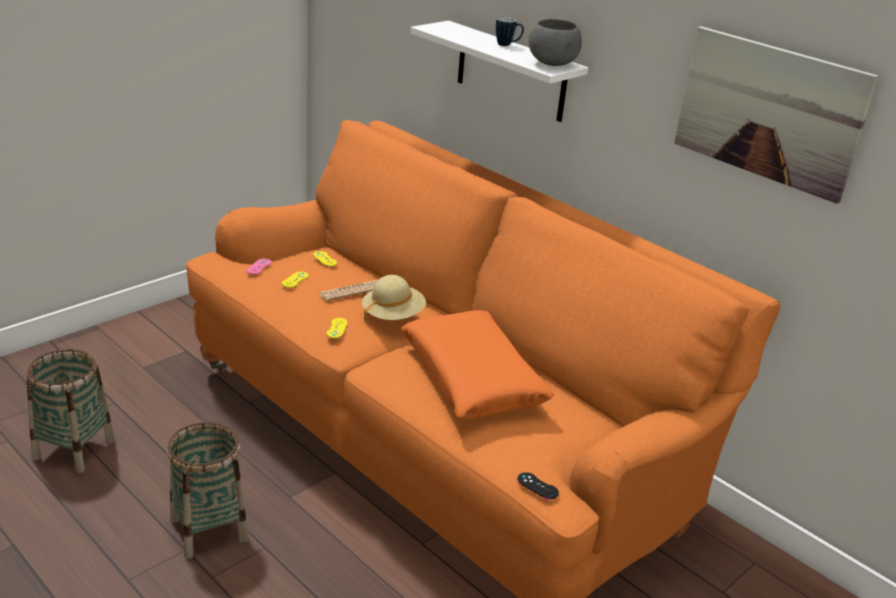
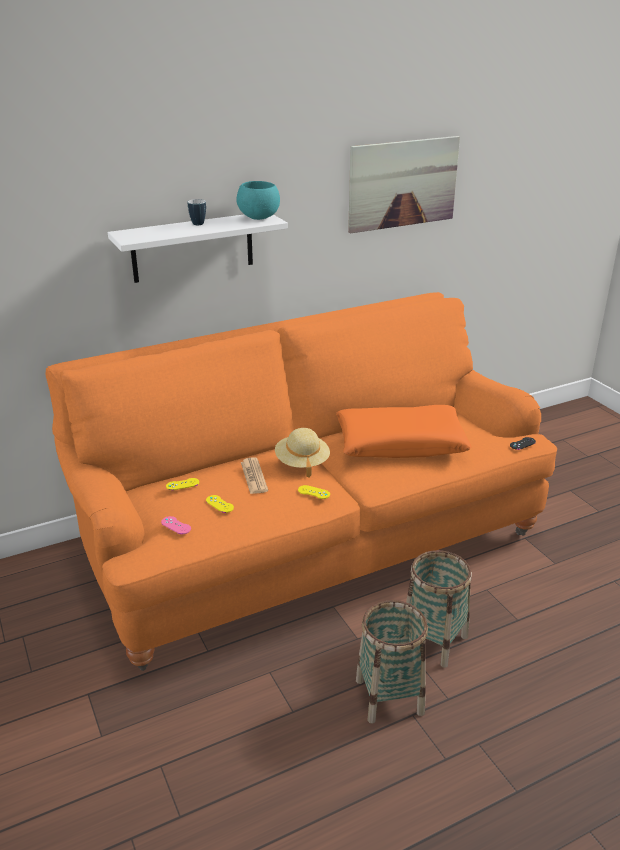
camera: 70 degrees left, 0 degrees up
basket [27,349,115,473] -> basket moved to [406,550,472,668]
grey bowl [529,19,582,66] -> turquoise bowl [236,181,280,220]

